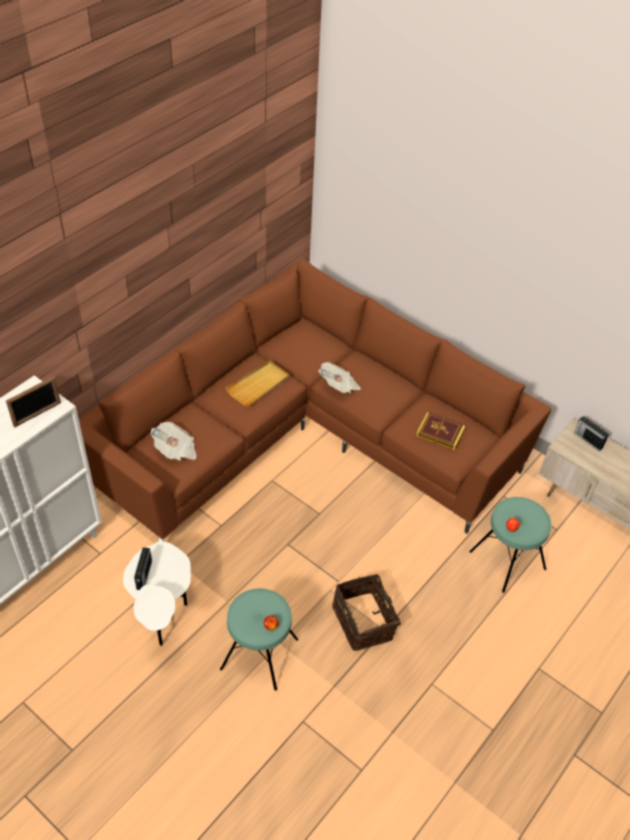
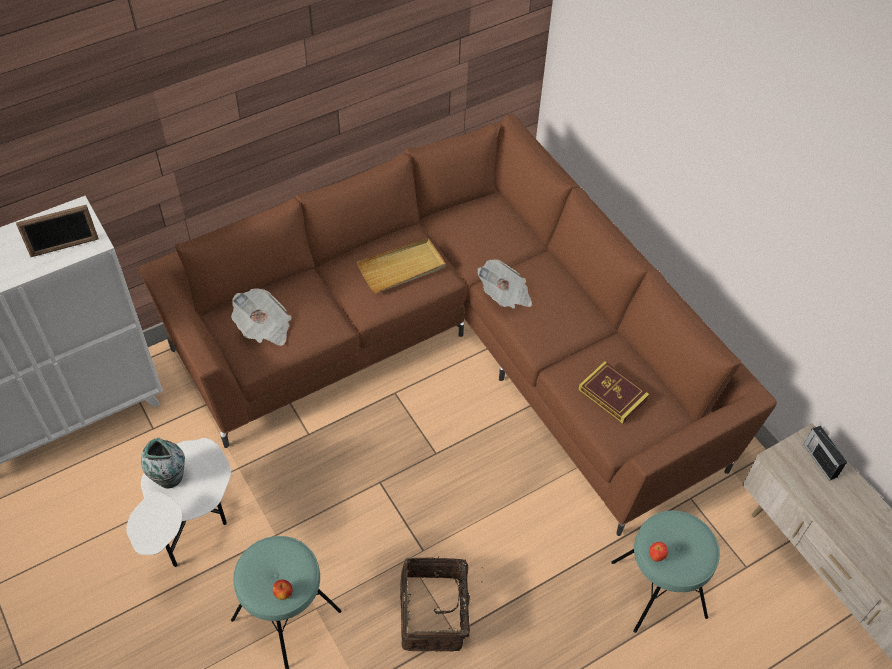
camera: 20 degrees right, 5 degrees up
radio [134,547,152,590] -> vase [141,438,185,488]

